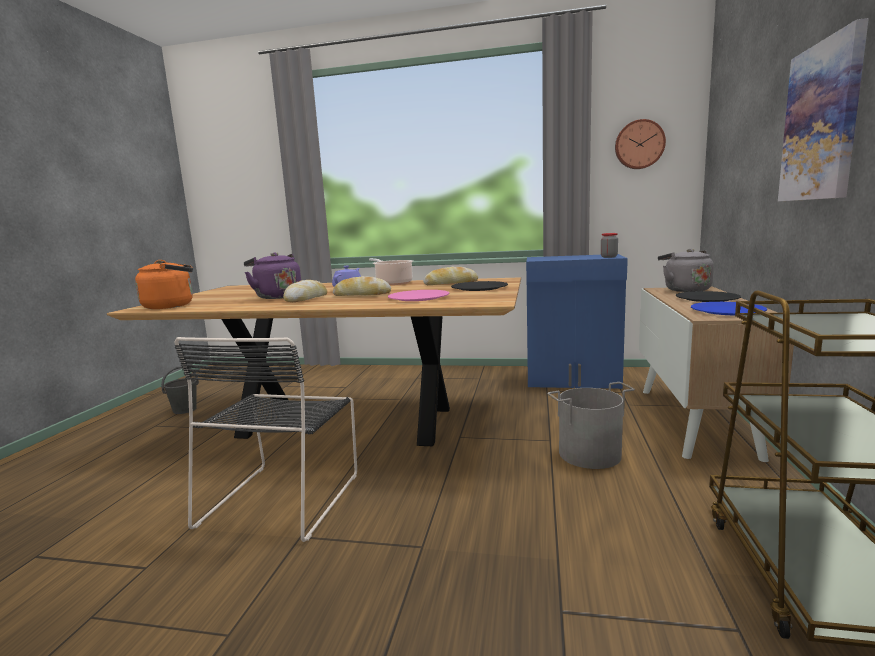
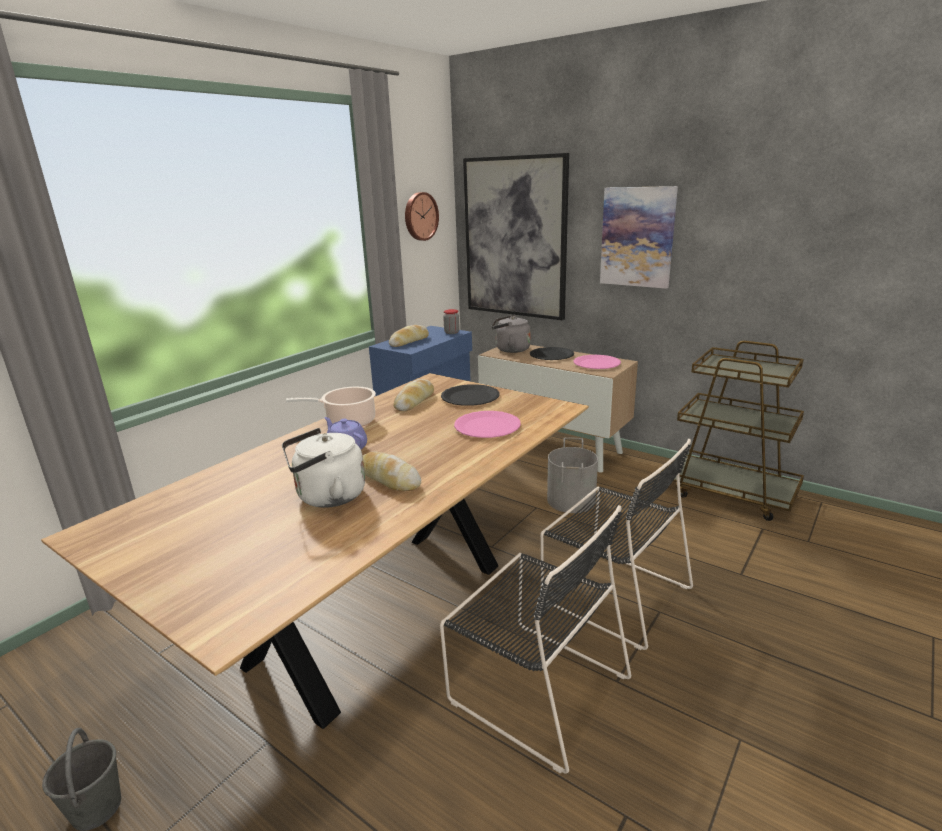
camera: 65 degrees left, 10 degrees up
orange kettle [135,260,193,309] -> none
purple kettle [244,252,301,299] -> white kettle [282,428,365,508]
bread [333,276,391,296] -> bread moved to [389,325,429,347]
blue plate [691,302,767,315] -> pink plate [573,355,621,369]
none -> picture [463,153,569,320]
none -> black chair [540,439,693,650]

